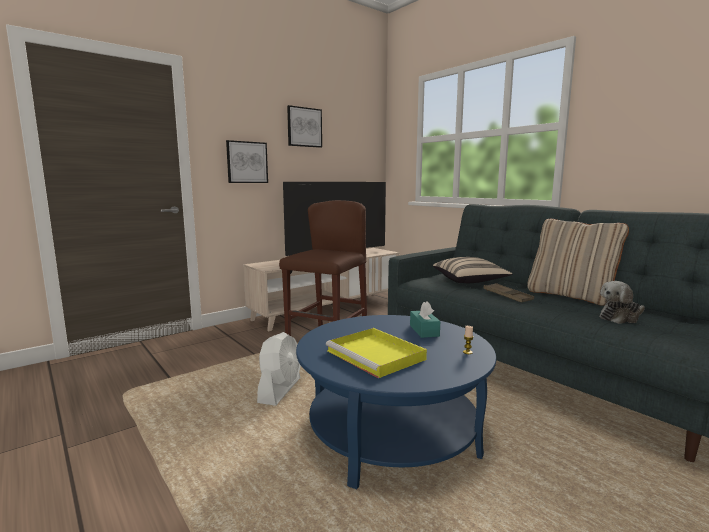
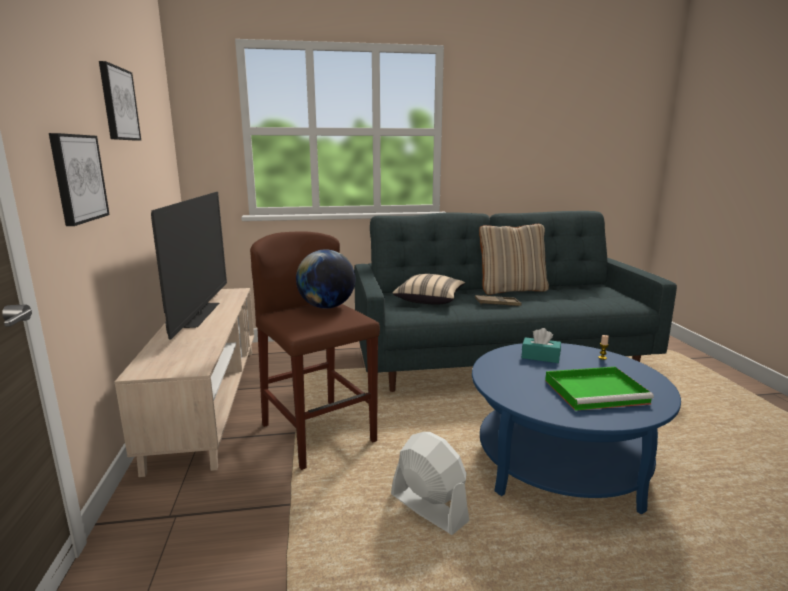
camera: 60 degrees left, 5 degrees up
yellow tray [326,328,427,378] -> green tray [545,367,654,411]
plush toy [599,281,645,324] -> none
none -> globe [296,249,355,308]

